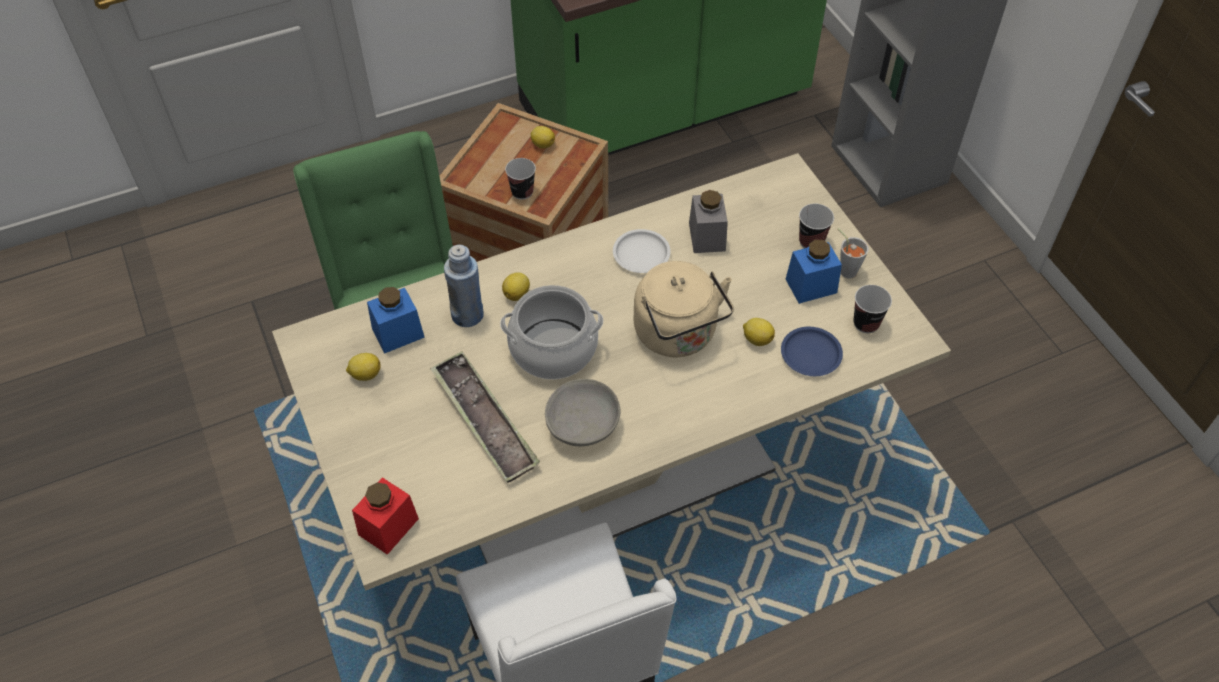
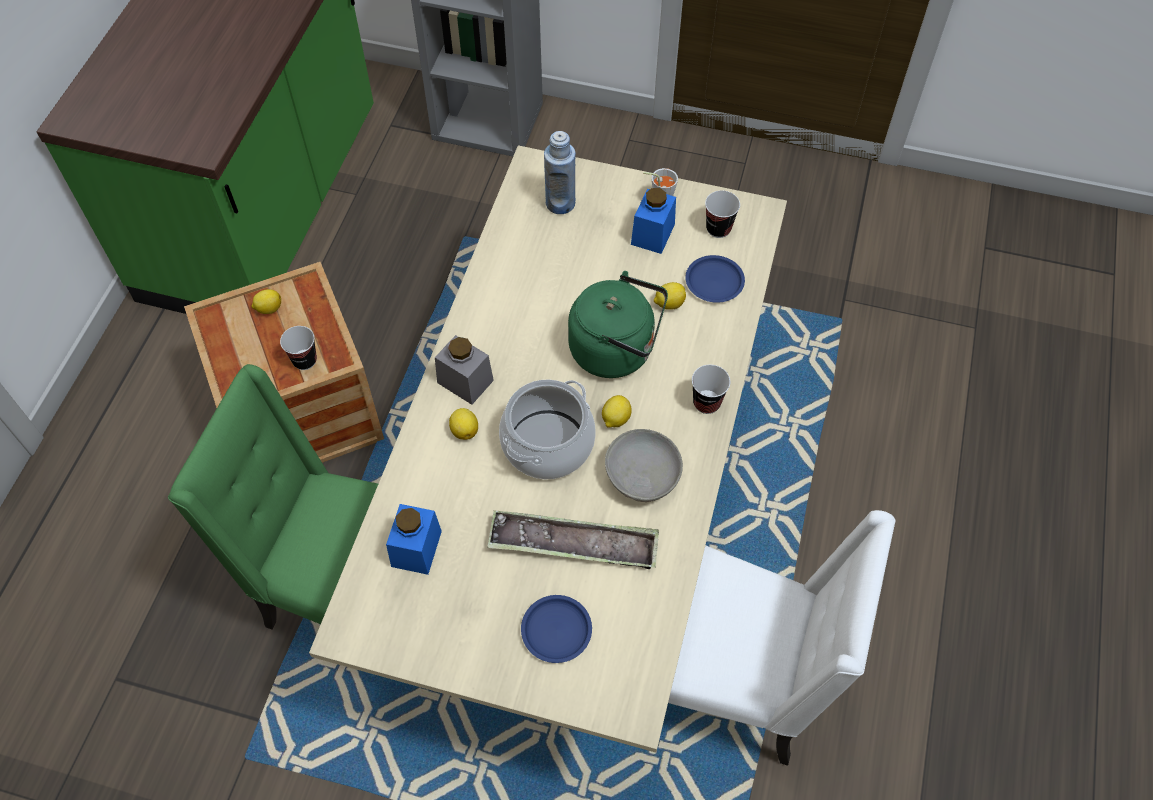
camera: 50 degrees left, 5 degrees up
lemon [346,353,381,381] -> lemon moved to [602,395,632,428]
red jar [352,477,419,555] -> none
blue bottle [444,245,484,327] -> blue bottle moved to [544,131,576,214]
white plate [613,229,671,273] -> none
beige kettle [634,261,734,358] -> green kettle [568,271,668,378]
grey jar [689,190,728,253] -> grey jar moved to [435,335,494,405]
cup [799,204,834,248] -> cup moved to [692,365,730,414]
none -> blue plate [521,595,592,663]

